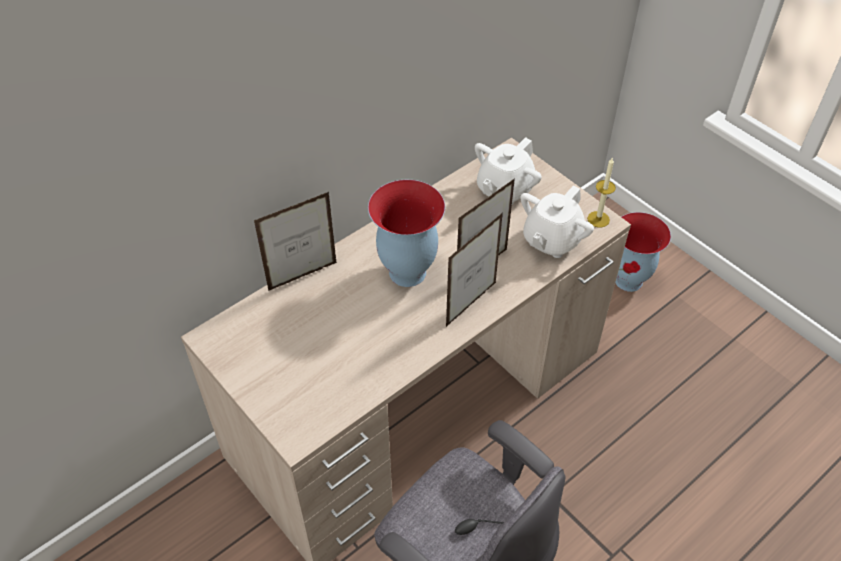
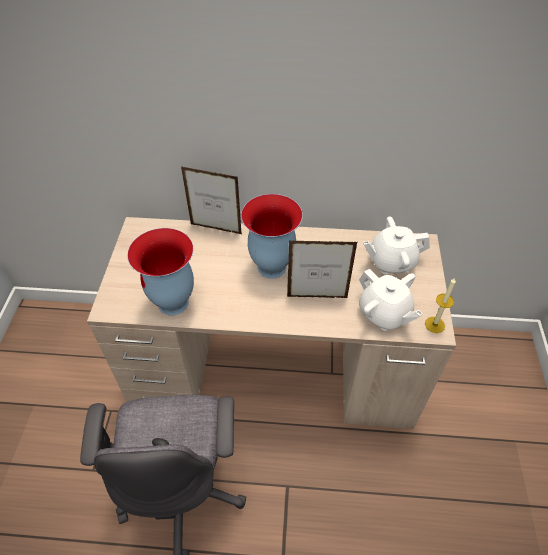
camera: 45 degrees right, 0 degrees up
picture frame [446,213,503,327] -> none
white teapot [520,185,594,258] -> white teapot turned 120 degrees counterclockwise [359,268,423,331]
vase [615,212,671,292] -> vase moved to [127,228,194,316]

